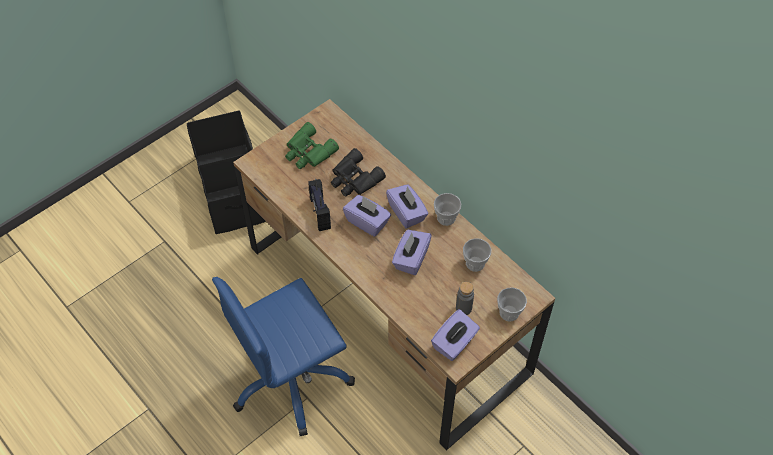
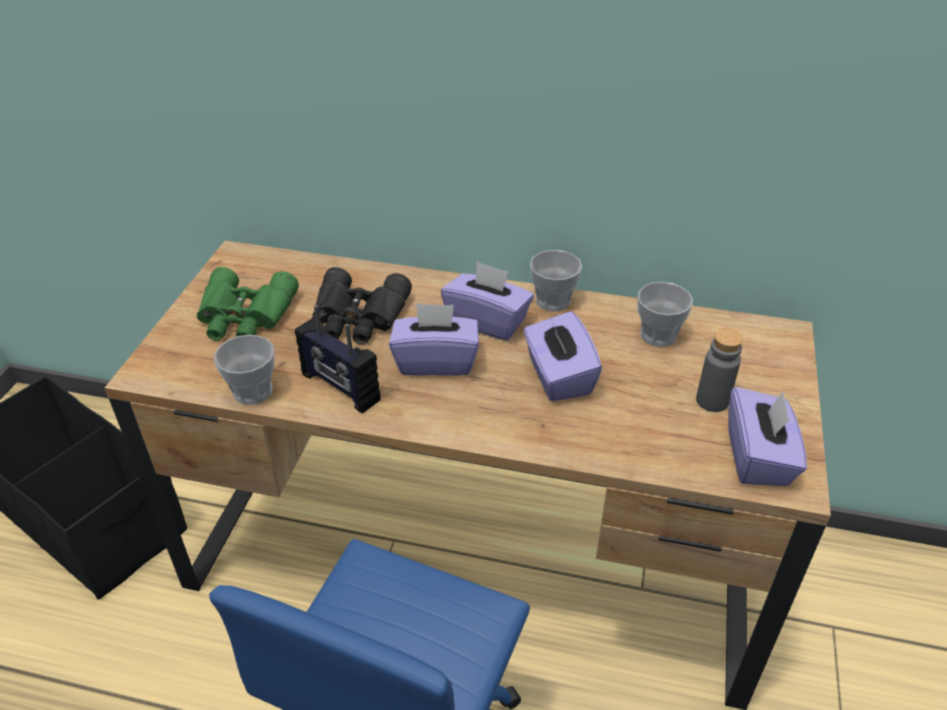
camera: 35 degrees left, 15 degrees down
cup [497,287,527,321] -> cup moved to [214,335,275,405]

